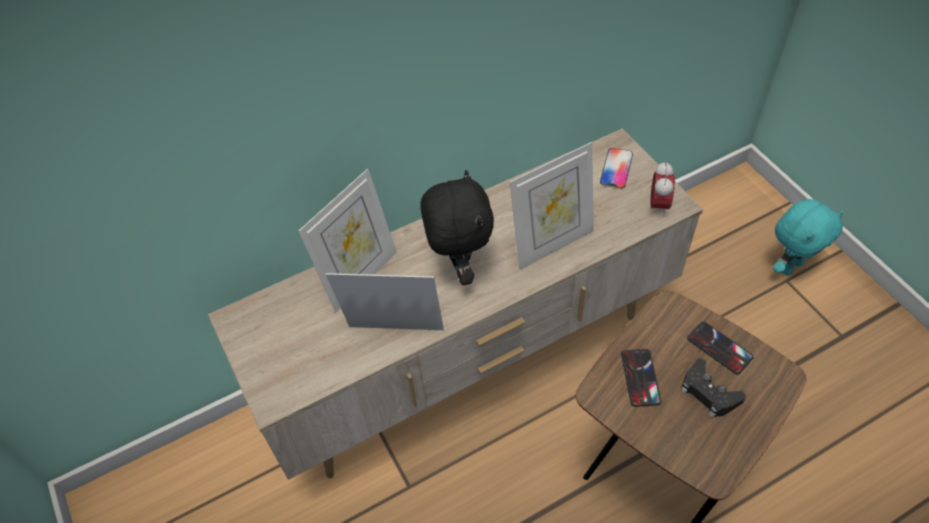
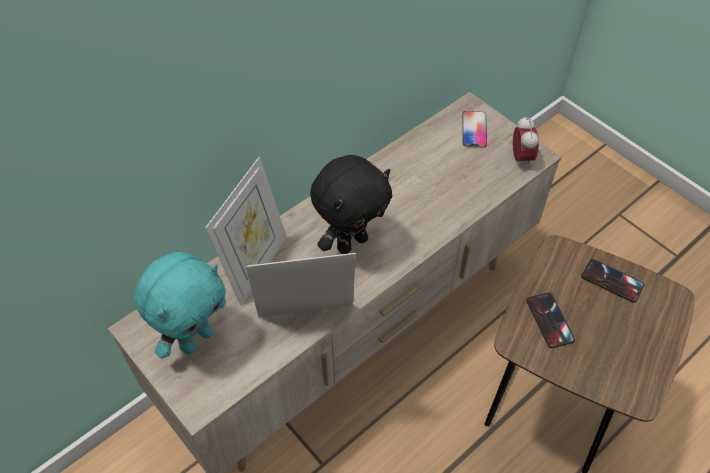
camera: 15 degrees left, 0 degrees up
black plush toy [421,170,494,285] -> black plush toy turned 75 degrees clockwise [310,155,392,254]
picture frame [510,142,594,270] -> none
black game controller [681,358,746,418] -> none
turquoise plush toy [773,199,844,275] -> turquoise plush toy moved to [134,252,226,359]

